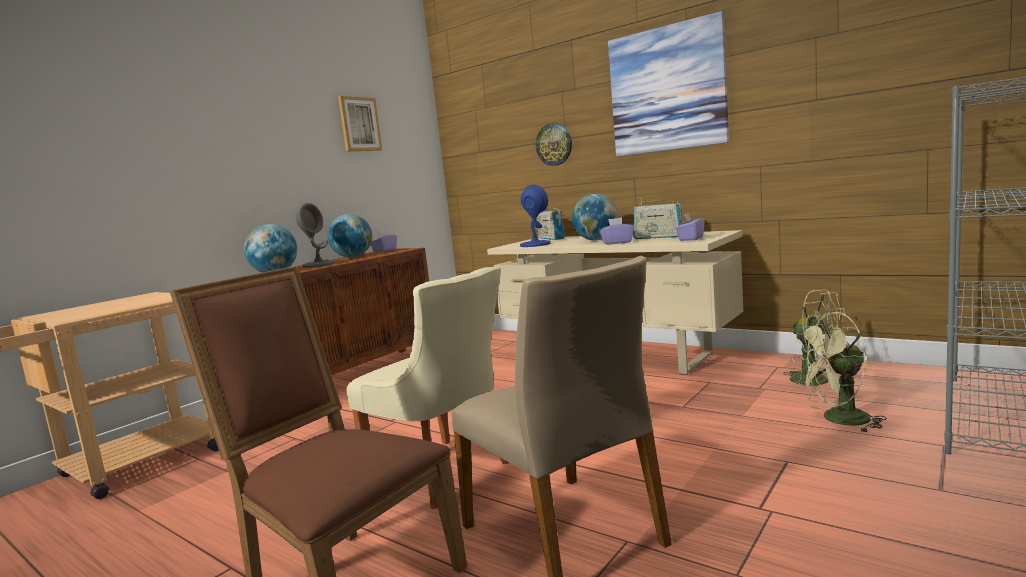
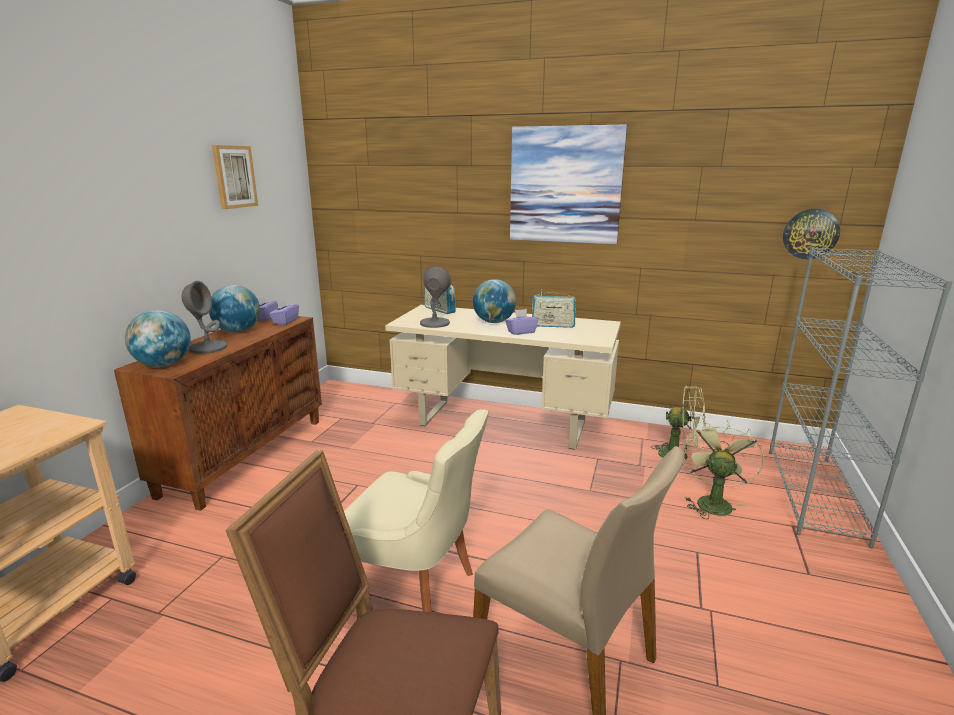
camera: 20 degrees left, 10 degrees up
blue table lamp [520,185,551,247] -> grey table lamp [420,266,451,328]
wall clock [536,123,572,166] -> wall clock moved to [783,209,840,259]
purple tissue box [676,213,704,241] -> purple tissue box moved to [269,299,299,325]
green fan [792,312,886,433] -> green fan turned 135 degrees clockwise [683,420,764,519]

